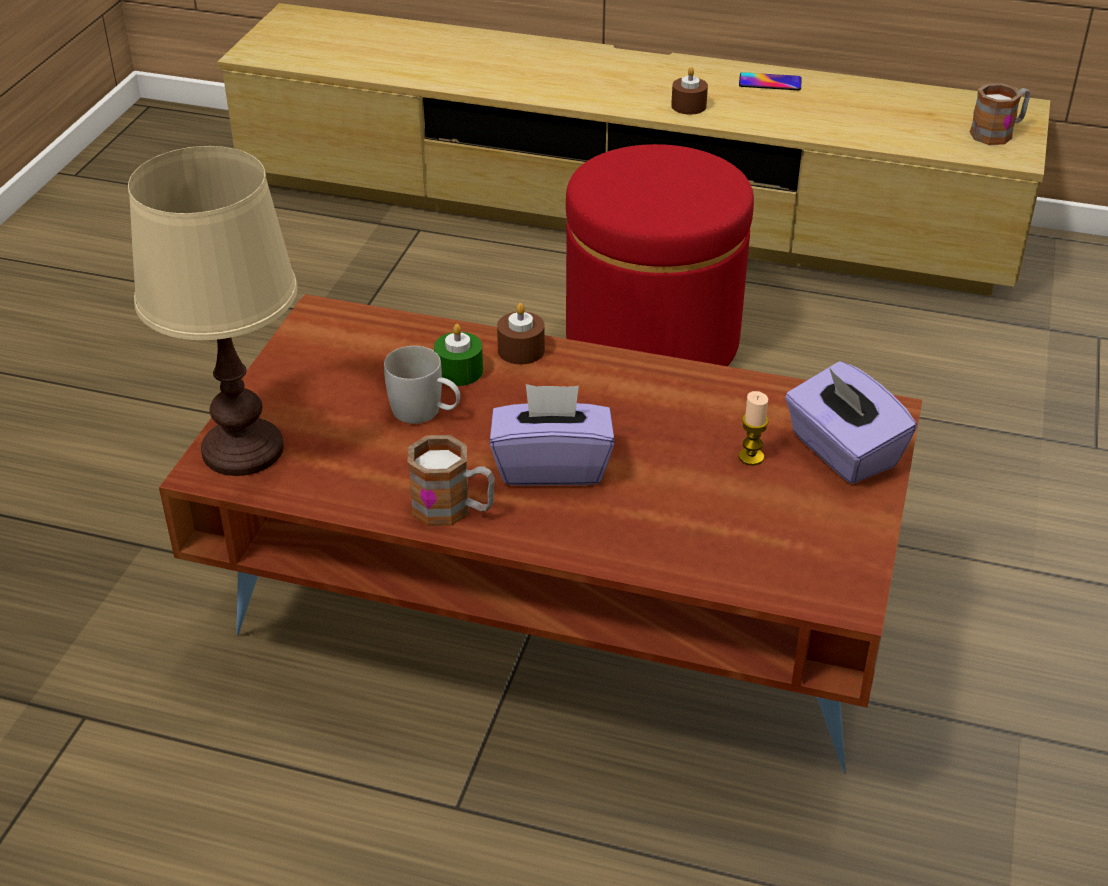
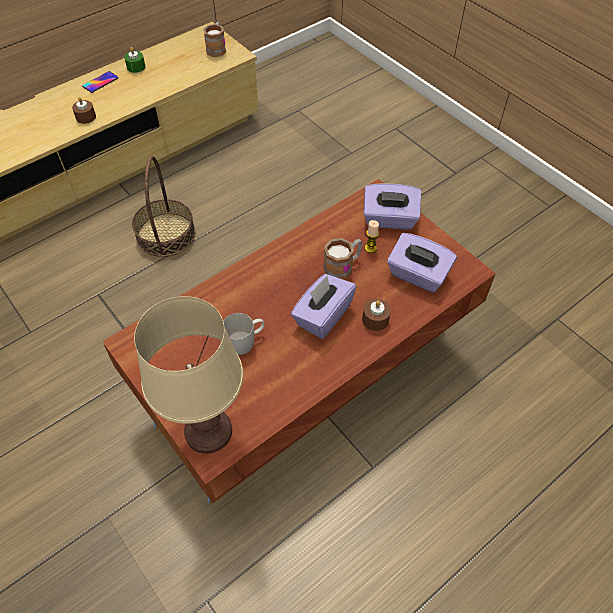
camera: 55 degrees left, 15 degrees up
mug [408,435,495,526] -> mug moved to [323,238,362,280]
green candle [434,324,483,386] -> green candle moved to [124,47,145,73]
brown candle [497,303,545,364] -> brown candle moved to [362,299,391,331]
red ottoman [566,144,754,366] -> basket [132,156,195,257]
none -> purple tissue box [387,233,457,292]

